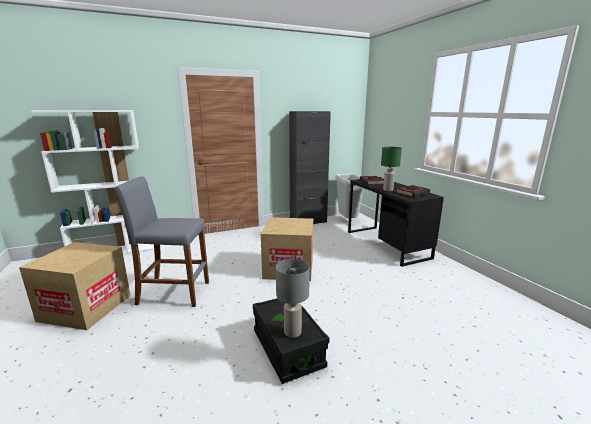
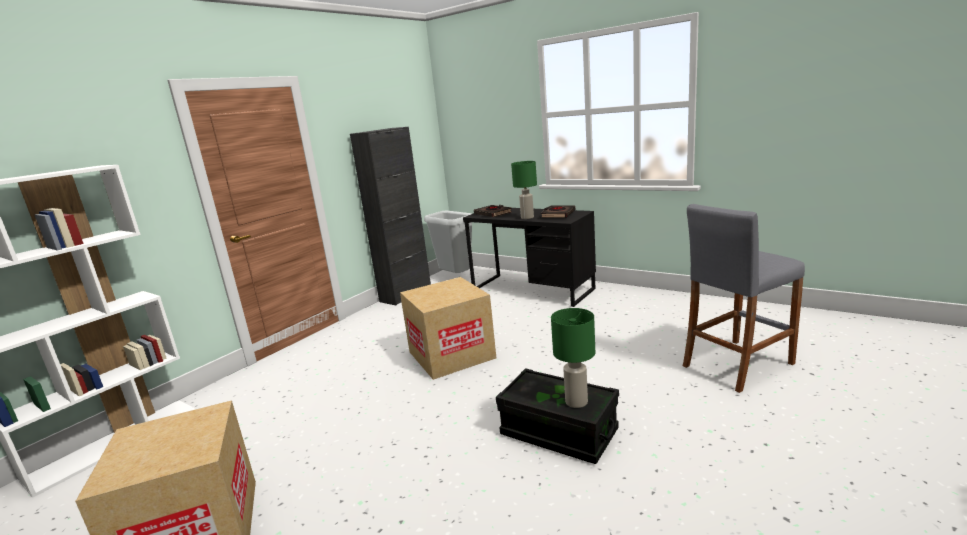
camera: 30 degrees left, 0 degrees up
grey stool [114,176,209,307] -> grey stool moved to [683,204,805,393]
grey table lamp [276,259,310,338] -> green table lamp [551,308,595,408]

